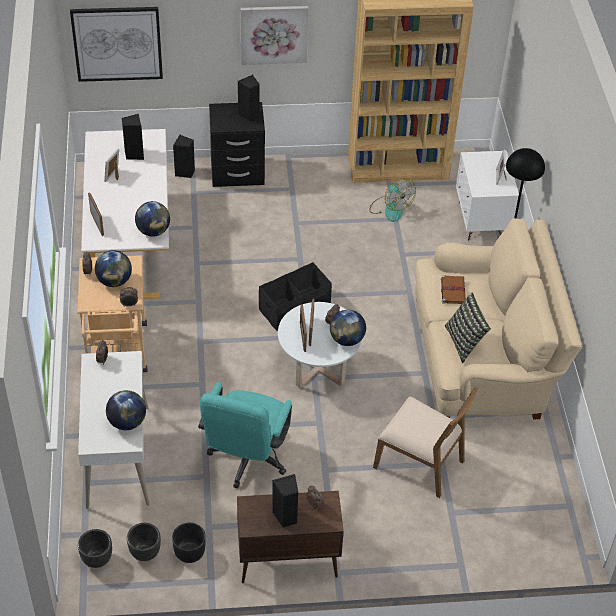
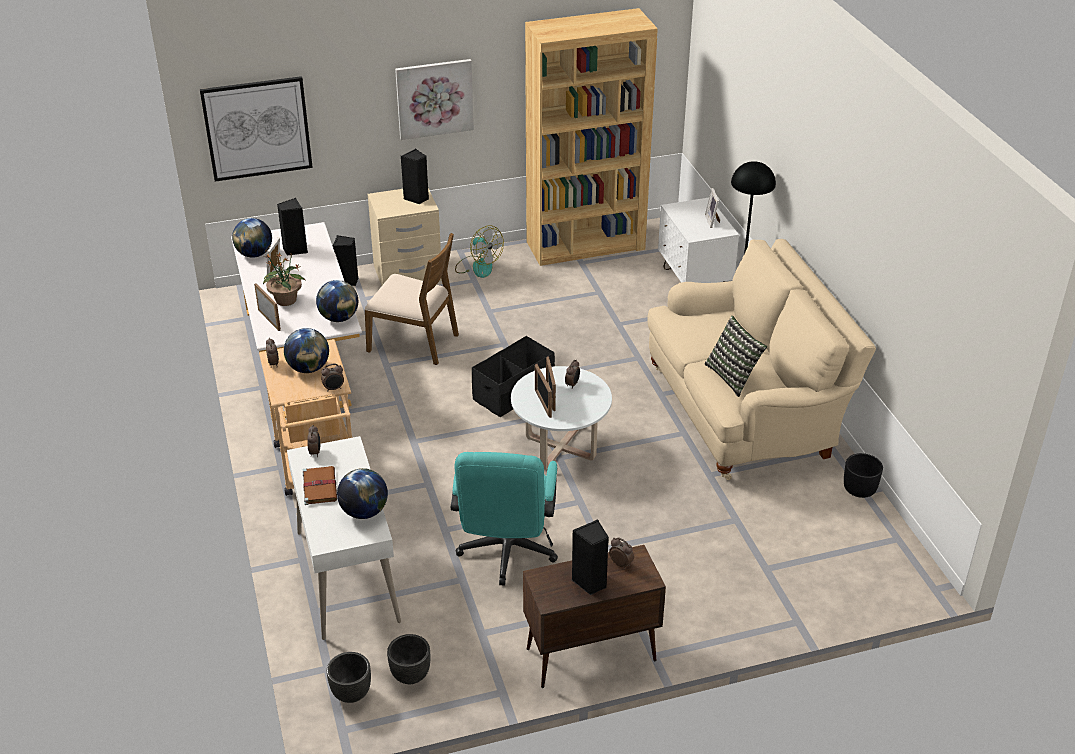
camera: 10 degrees left, 10 degrees down
black planter [172,523,206,563] -> black planter moved to [844,453,883,498]
black nightstand [209,102,265,187] -> beige nightstand [368,188,442,286]
globe [330,310,366,346] -> globe moved to [232,218,272,258]
fan [369,178,416,222] -> fan moved to [455,225,504,278]
brown chair [373,387,478,498] -> brown chair moved to [364,233,459,365]
brown book [441,275,466,304] -> brown book moved to [303,466,337,505]
none -> potted plant [263,253,305,306]

